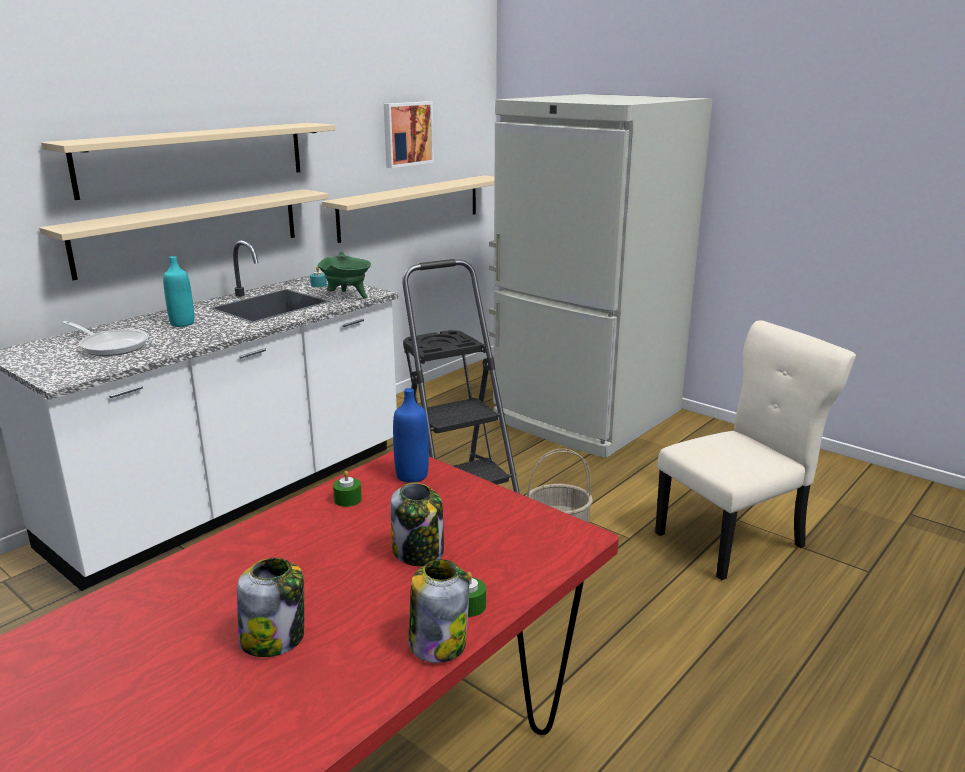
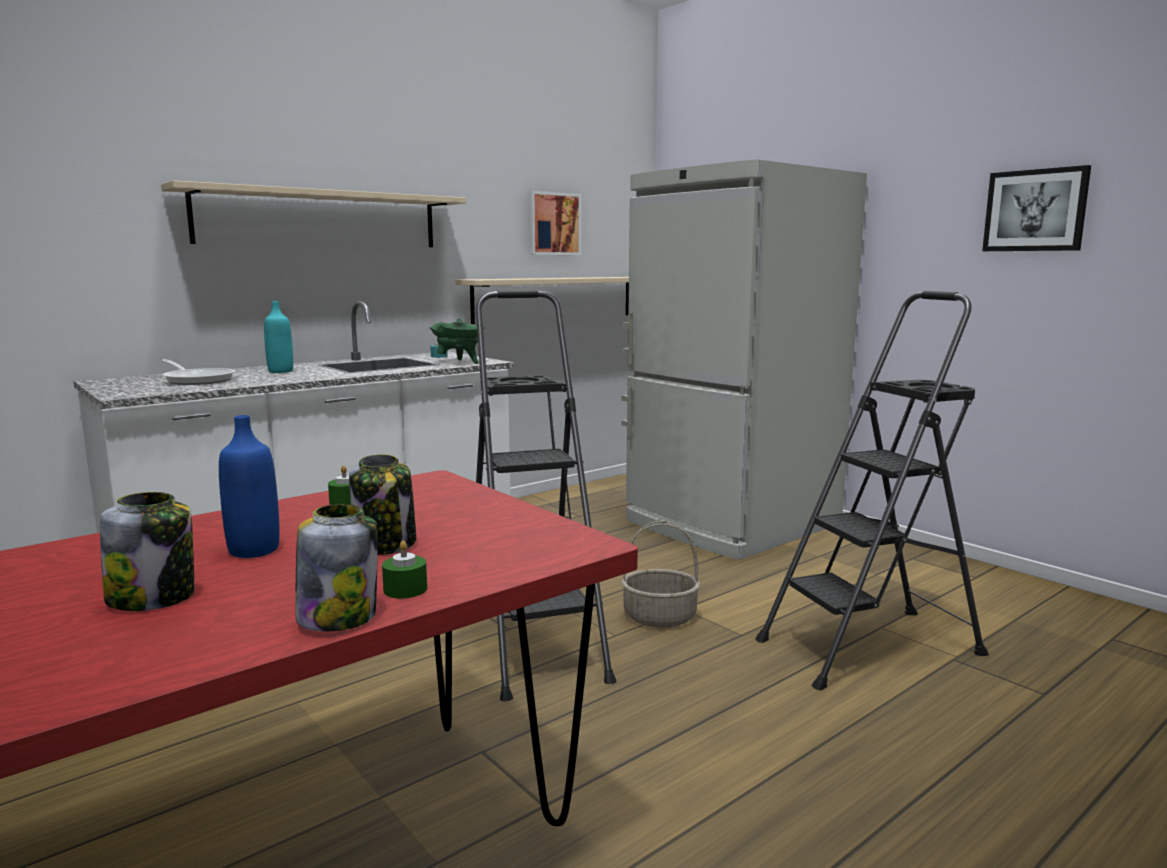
camera: 10 degrees right, 10 degrees down
beige shelf [39,189,329,280] -> none
blue bottle [393,388,429,483] -> blue bottle moved to [219,415,280,558]
beige chair [655,320,856,580] -> step ladder [755,291,989,690]
none -> picture [982,165,1091,251]

